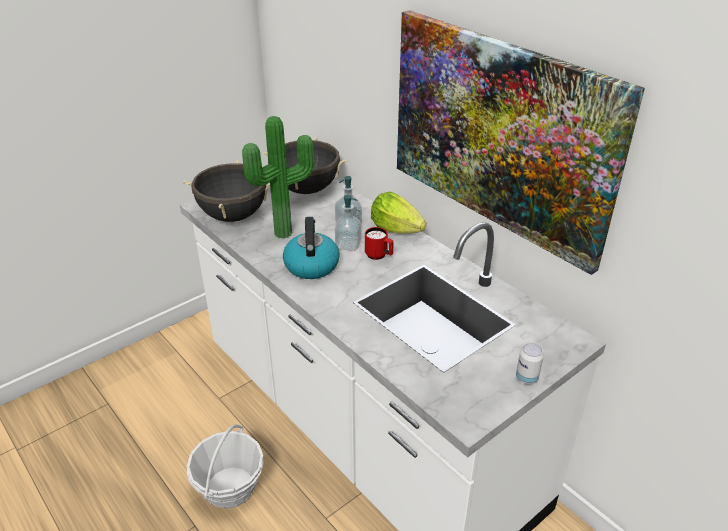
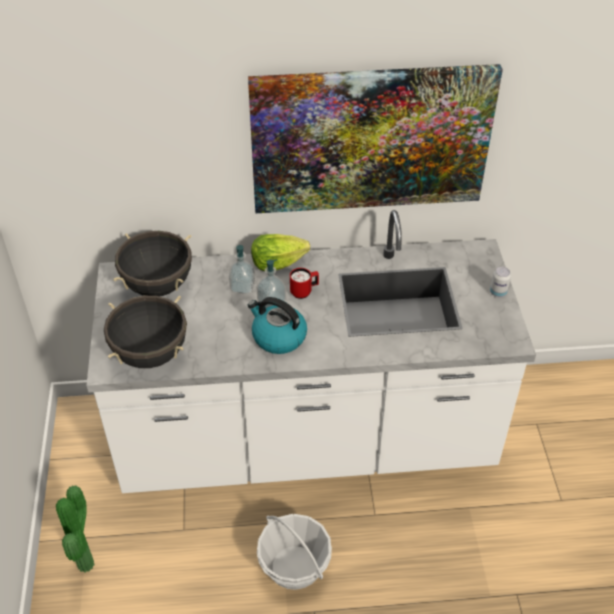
camera: 55 degrees left, 10 degrees up
potted plant [242,116,314,239] -> potted plant moved to [56,485,95,573]

